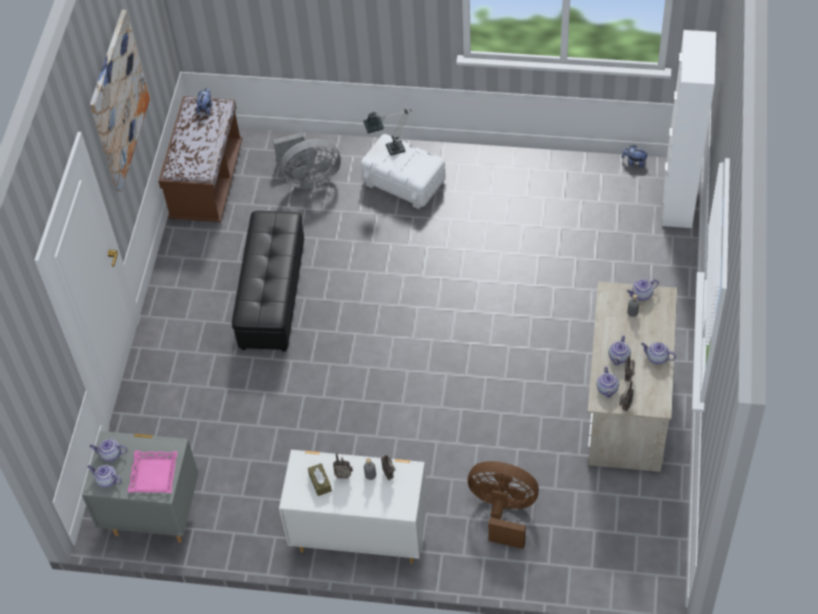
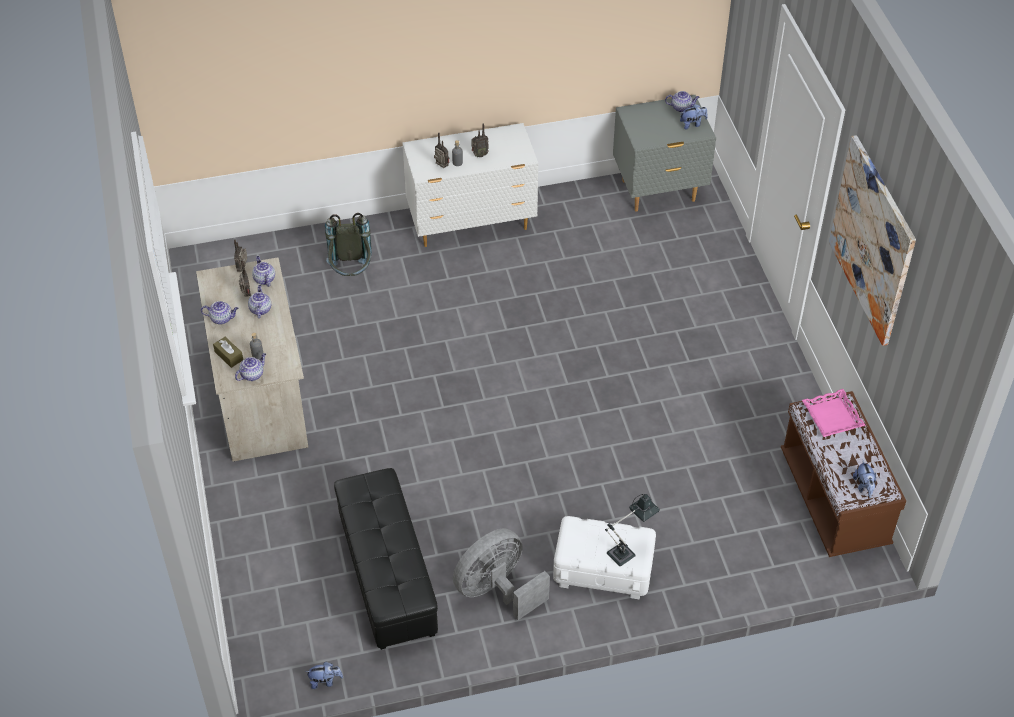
camera: 155 degrees right, 5 degrees down
teapot [90,439,128,462] -> plush toy [680,104,708,130]
pink tray [128,451,178,493] -> pink tray moved to [802,389,866,437]
black ottoman [232,211,304,352] -> black ottoman moved to [334,468,438,650]
grey fan [273,132,341,189] -> grey fan moved to [453,528,550,620]
brown tissue box [308,463,332,496] -> brown tissue box moved to [213,337,243,368]
brown fan [468,461,539,549] -> grey backpack [325,213,372,276]
white cabinet [662,30,716,228] -> none

